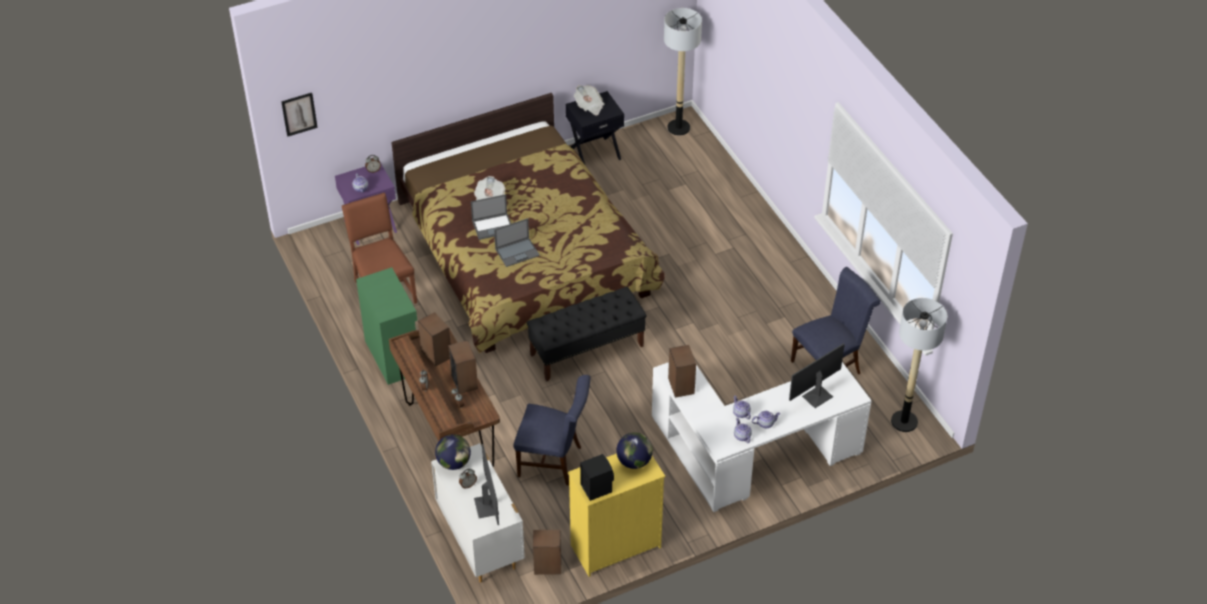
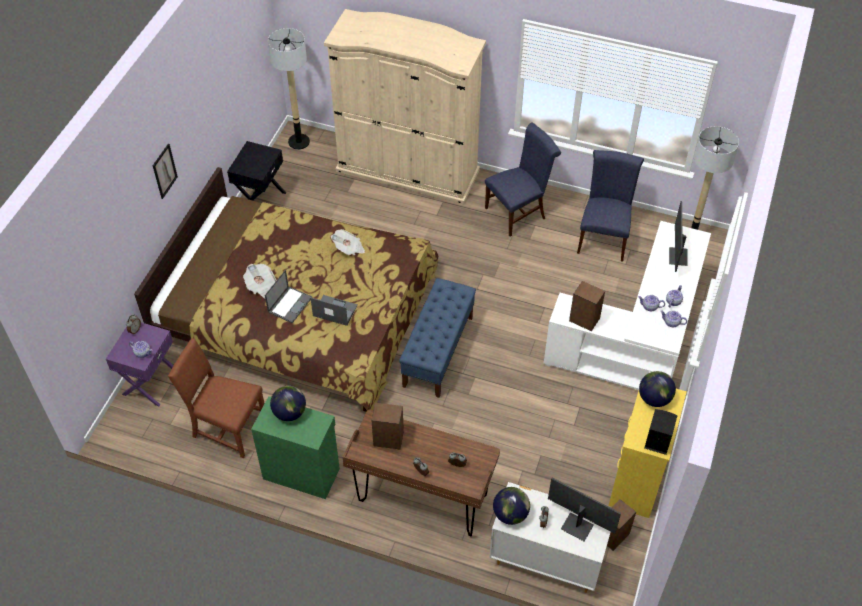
camera: 45 degrees left, 5 degrees up
picture [281,93,318,136] -> picture moved to [153,144,178,199]
speaker [448,340,478,394] -> none
laptop [494,218,540,267] -> laptop turned 90 degrees counterclockwise [311,295,358,326]
blue chair [513,375,591,486] -> blue chair moved to [485,122,561,237]
black bench [527,287,647,382] -> blue bench [399,278,476,398]
newspaper [574,85,605,116] -> newspaper moved to [331,229,365,255]
none -> globe [270,386,306,421]
none -> beige wardrobe [324,9,486,204]

